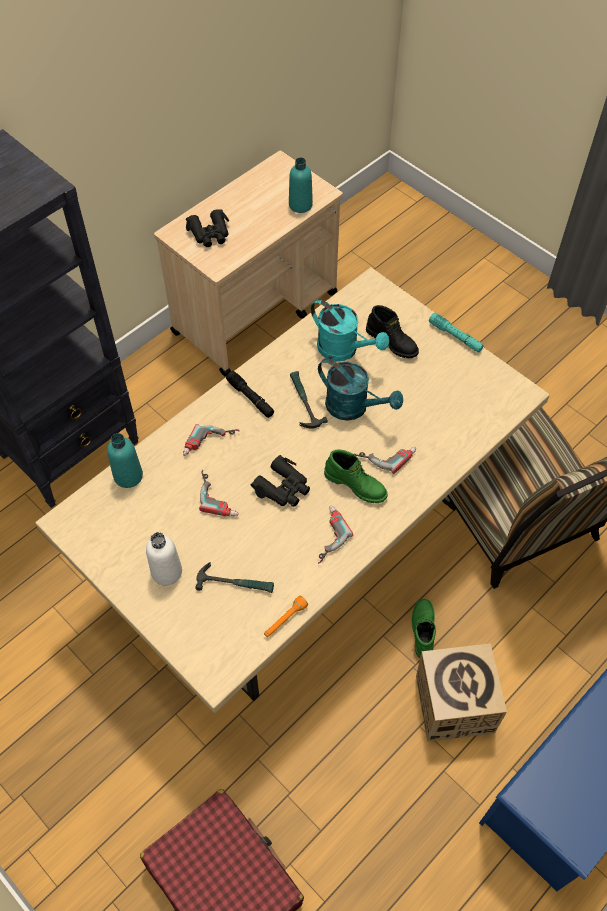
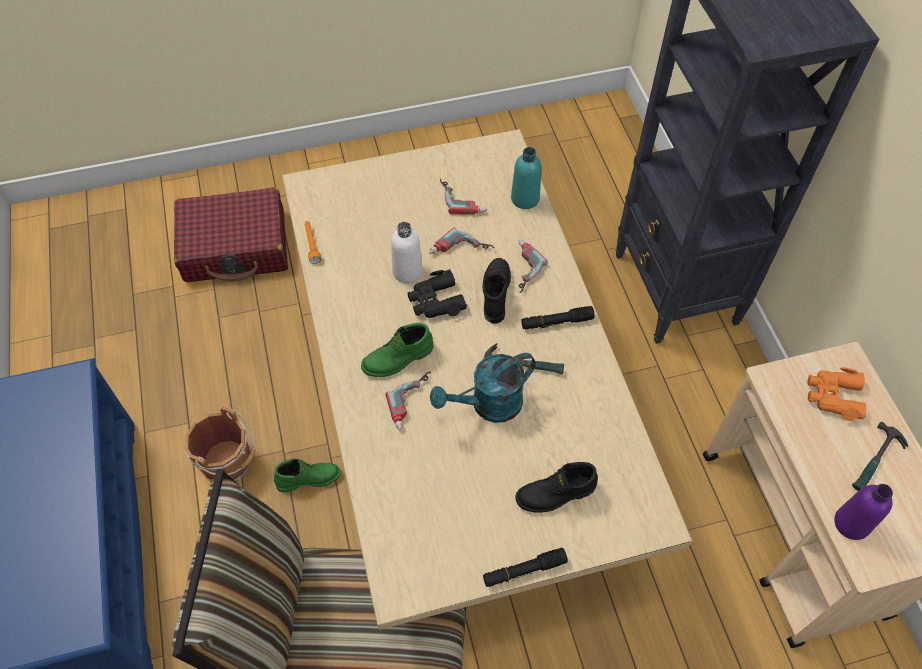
camera: 120 degrees right, 0 degrees up
white bottle [146,532,182,586] -> white bottle moved to [391,222,423,283]
black binoculars [186,209,229,247] -> orange binoculars [808,367,866,421]
hammer [195,562,274,593] -> hammer moved to [852,422,908,491]
turquoise bottle [289,158,313,213] -> purple bottle [834,484,893,540]
turquoise watering can [311,299,389,362] -> none
power drill [318,506,353,564] -> power drill moved to [440,179,487,214]
green boot [411,599,436,658] -> green boot turned 45 degrees counterclockwise [274,459,341,493]
cardboard box [416,643,507,742] -> brown bucket [185,407,256,482]
turquoise flashlight [429,313,484,352] -> black flashlight [483,548,568,587]
none -> black boot [483,258,511,324]

